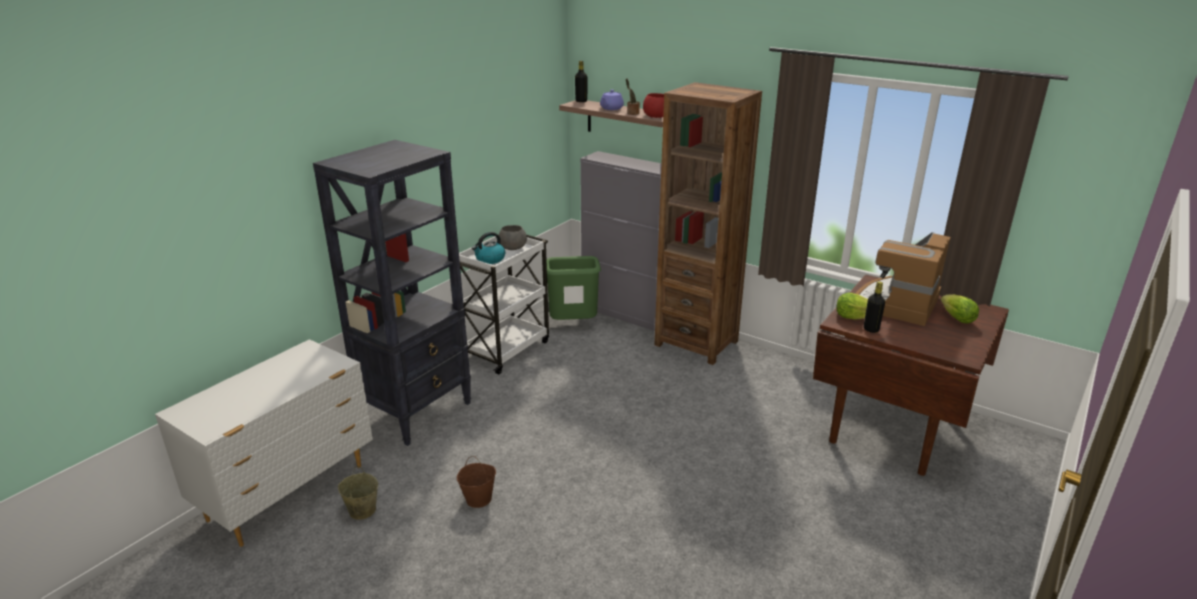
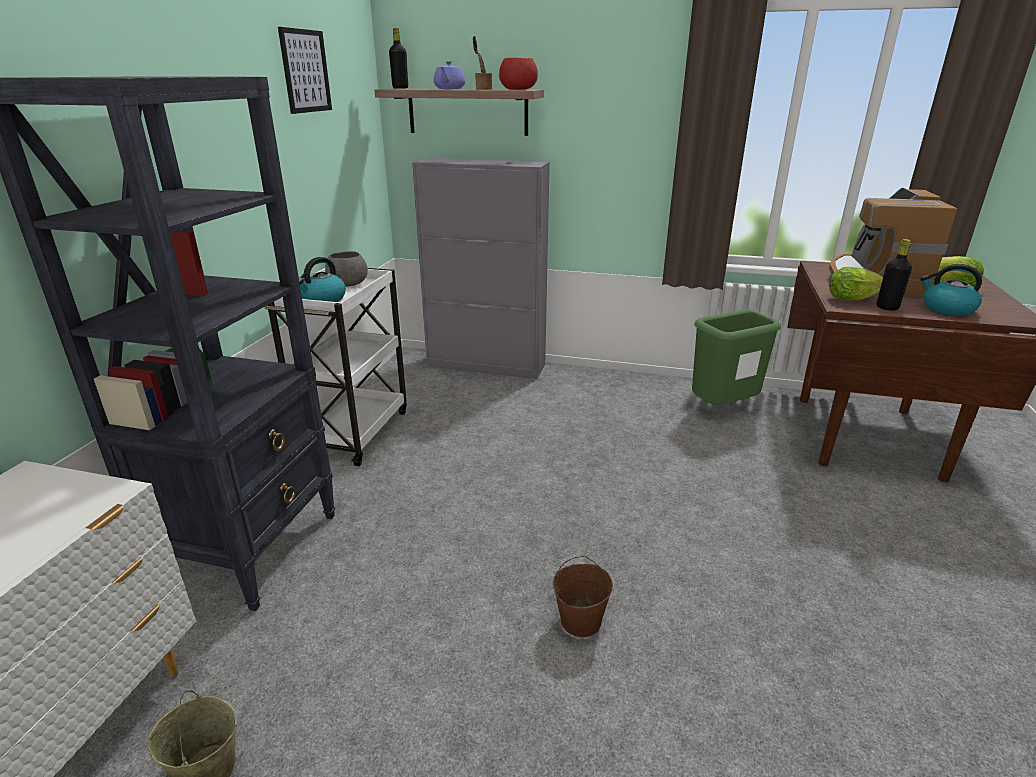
camera: 20 degrees left, 0 degrees up
brown bucket [457,456,496,508] -> brown bucket moved to [553,556,613,637]
green trash can [547,256,601,320] -> green trash can moved to [692,310,781,405]
brown bookcase [654,82,762,365] -> none
none -> picture [278,27,332,114]
none -> kettle [920,264,982,316]

